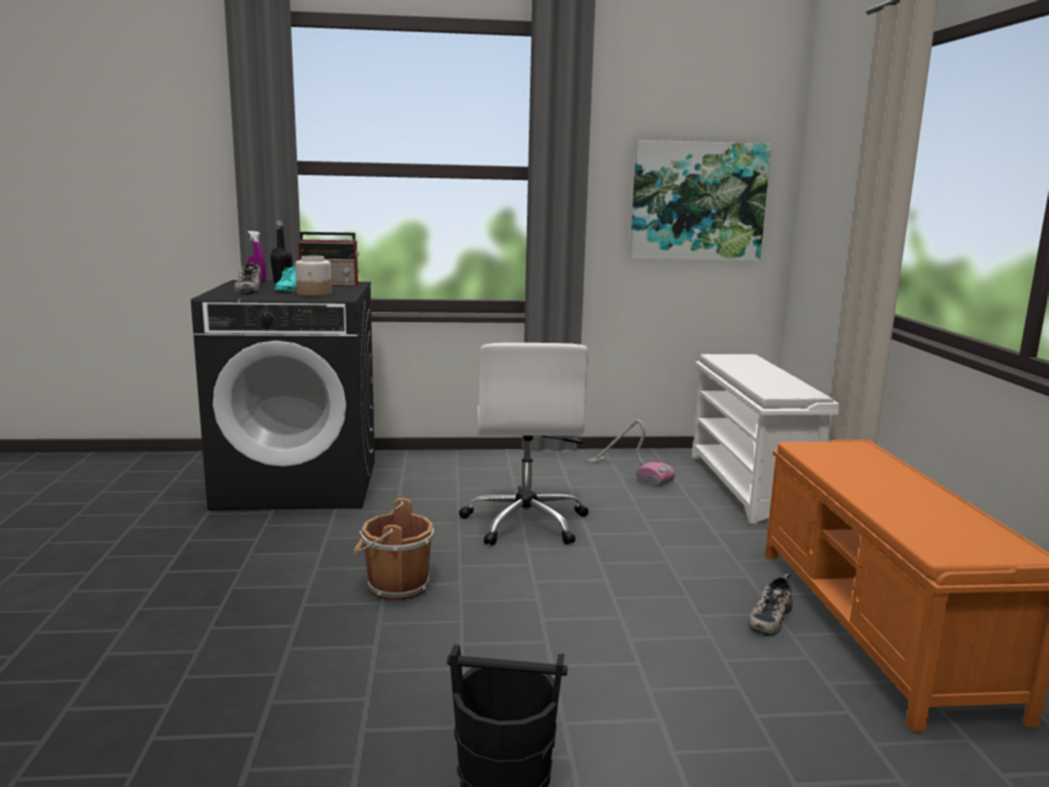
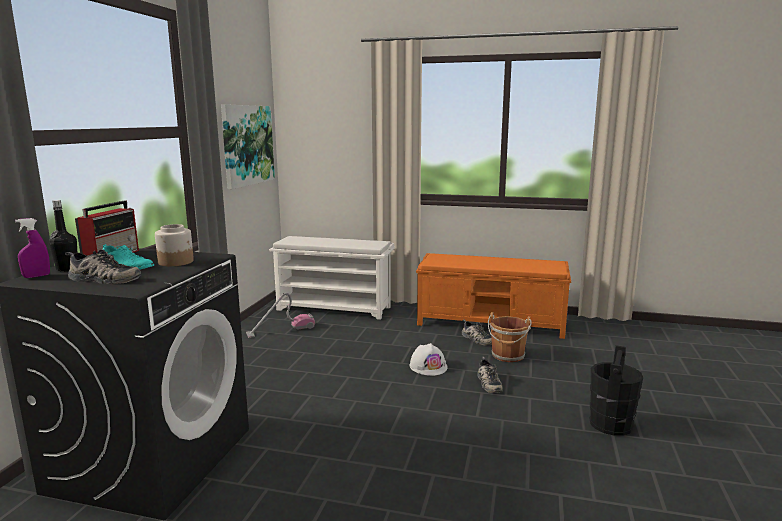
camera: 70 degrees left, 0 degrees up
brown bucket [354,498,434,601] -> brown bucket moved to [488,312,531,362]
white office chair [459,343,589,546] -> none
none -> white hard hat [409,343,448,376]
none -> shoe [477,357,503,394]

